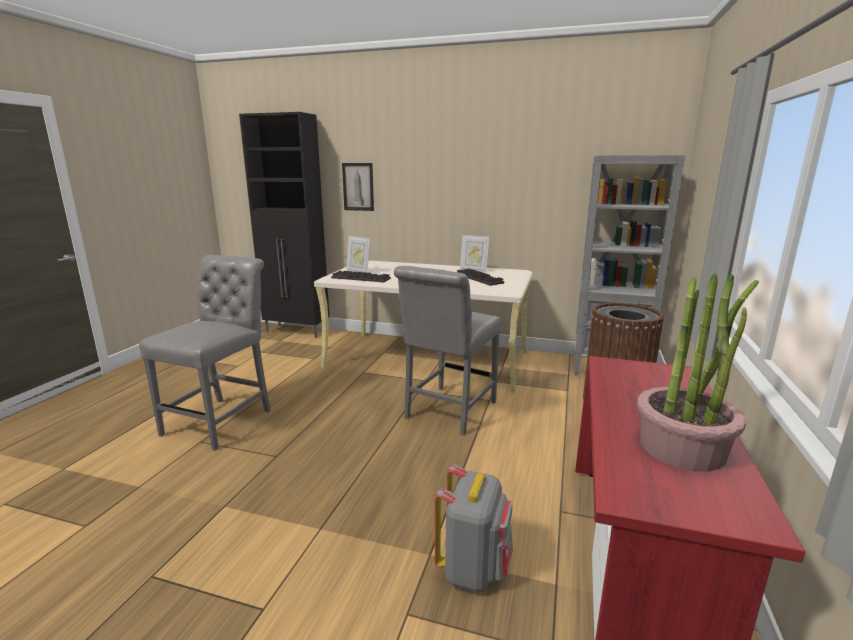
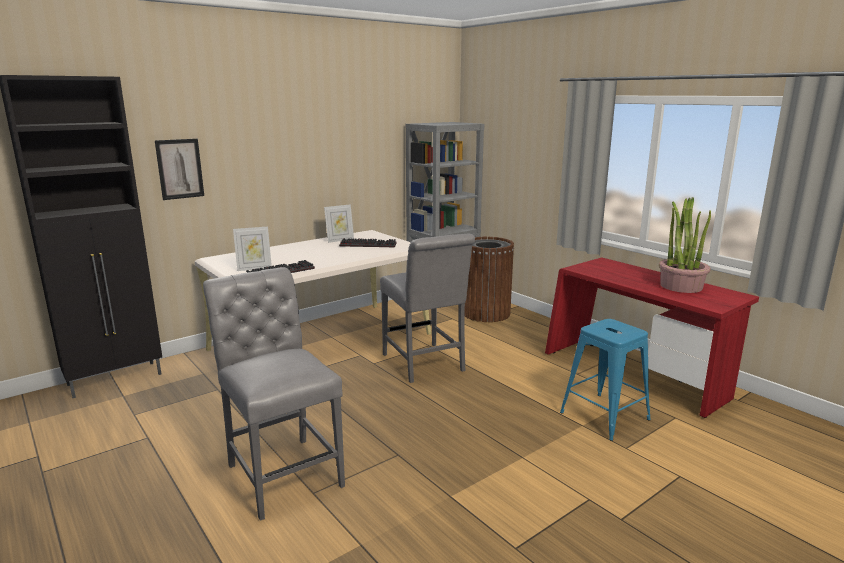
camera: 55 degrees left, 0 degrees up
grey backpack [435,464,513,592] -> blue stool [560,319,651,441]

